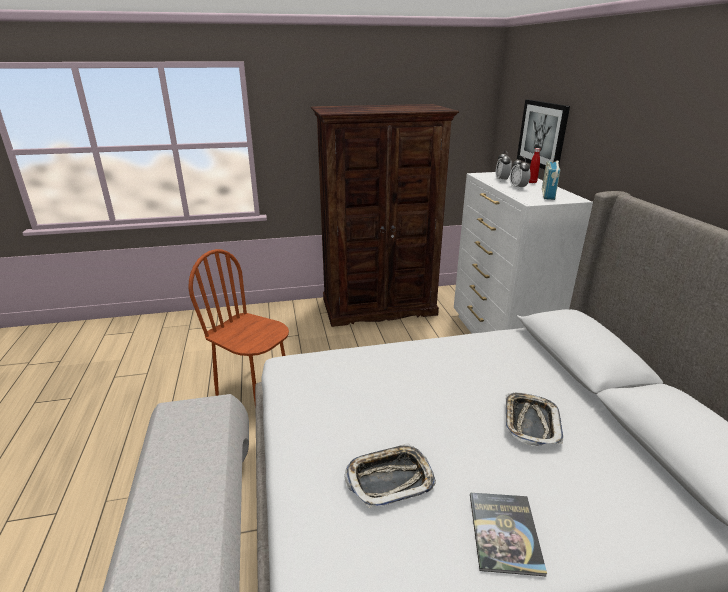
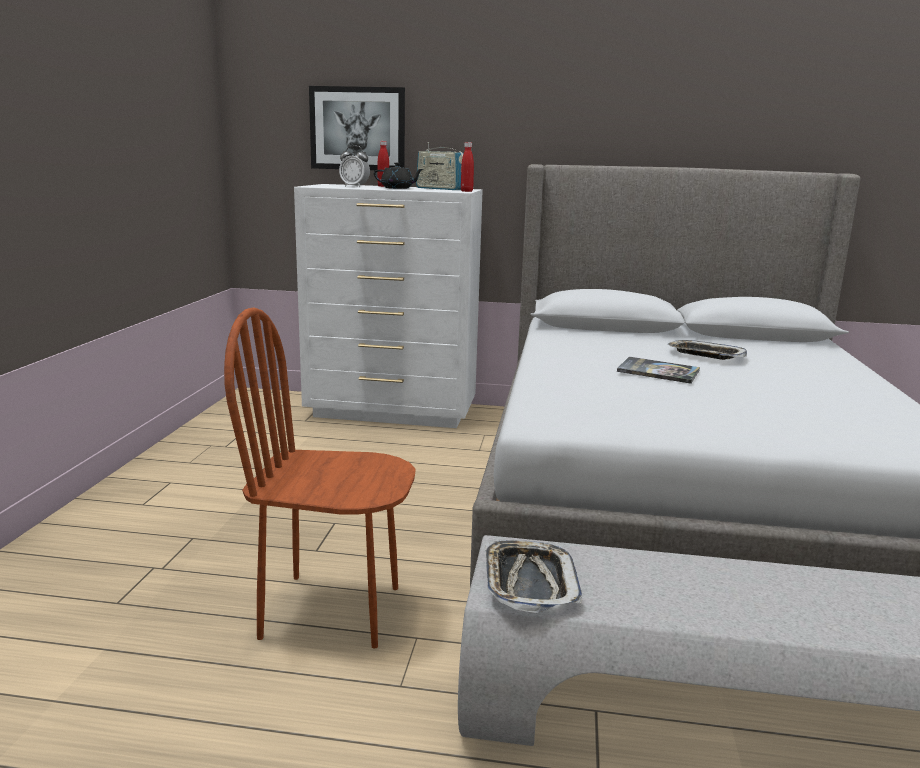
camera: 70 degrees left, 10 degrees down
brown chair [188,249,289,409] -> brown chair turned 45 degrees clockwise [224,307,416,649]
brown wardrobe [311,104,459,327] -> none
tray [344,443,436,508] -> tray moved to [486,540,582,613]
book [470,493,547,577] -> book moved to [617,357,700,384]
alarm clock [510,157,531,189] -> black teapot [374,163,423,189]
none -> red bottle [461,142,474,192]

